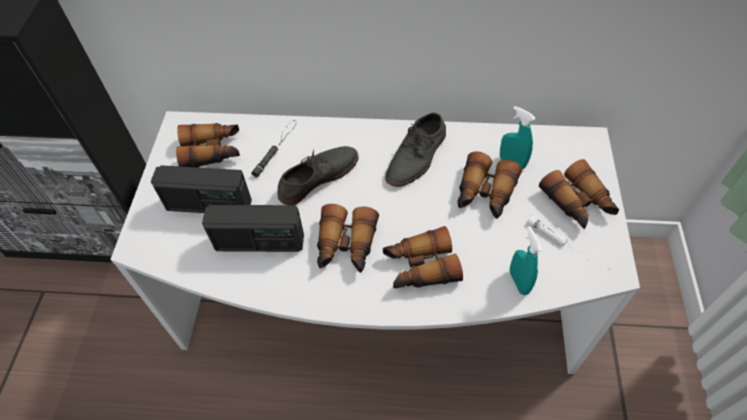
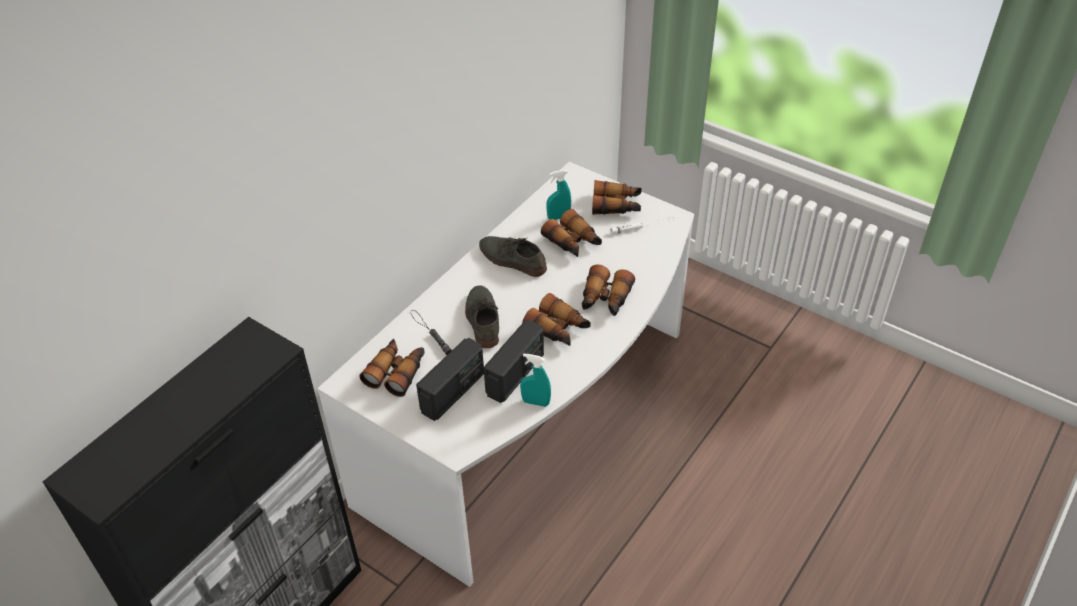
camera: 60 degrees left, 10 degrees down
grey shoe [385,113,446,187] -> grey shoe turned 150 degrees clockwise [479,236,547,277]
turquoise spray bottle [510,226,543,295] -> turquoise spray bottle moved to [520,354,551,407]

